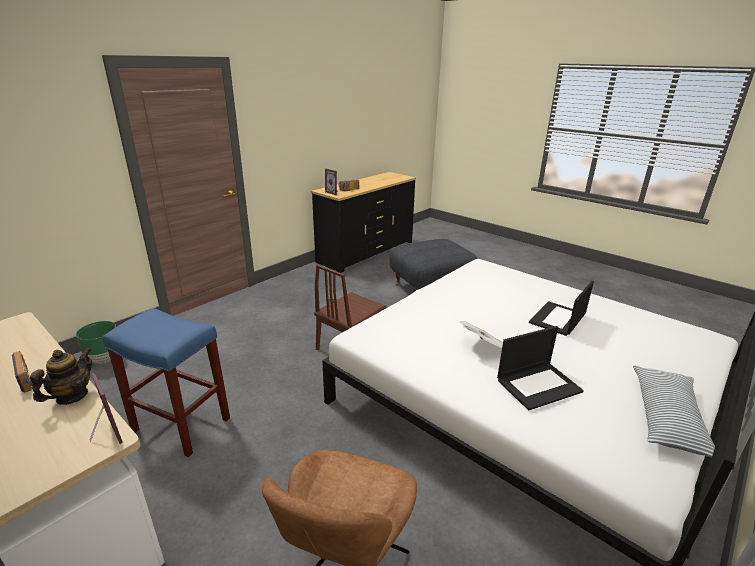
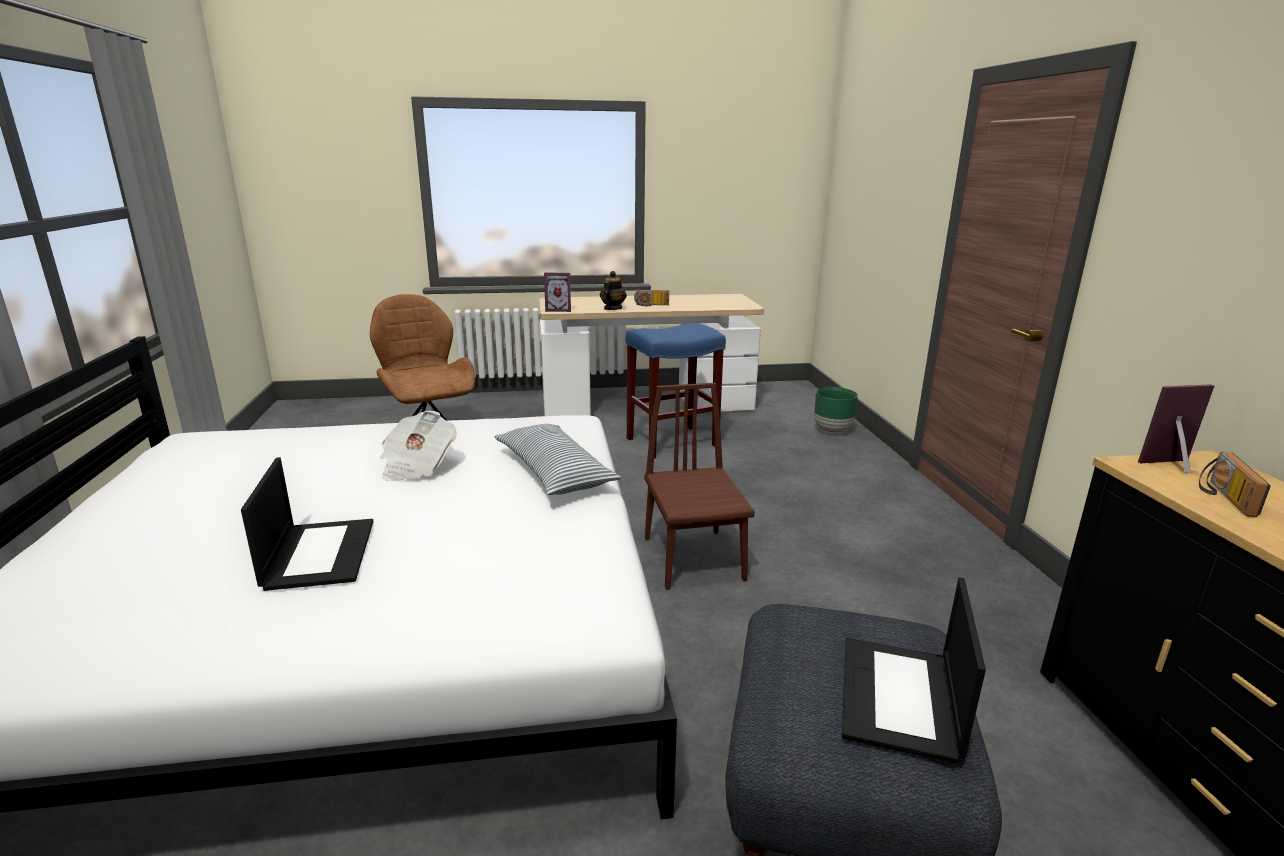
camera: 130 degrees right, 5 degrees down
teapot [30,348,92,405] -> teapot turned 135 degrees counterclockwise [600,271,627,310]
laptop [497,326,584,410] -> laptop moved to [842,577,986,763]
pillow [633,366,715,458] -> pillow moved to [494,424,621,495]

